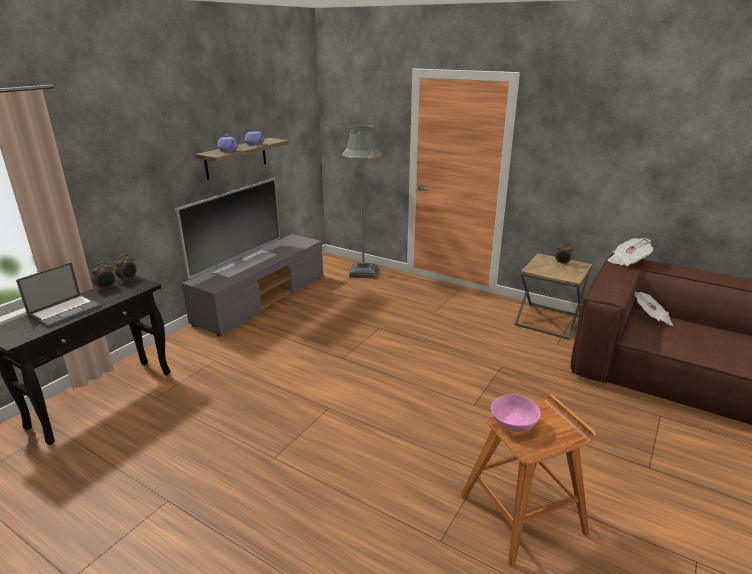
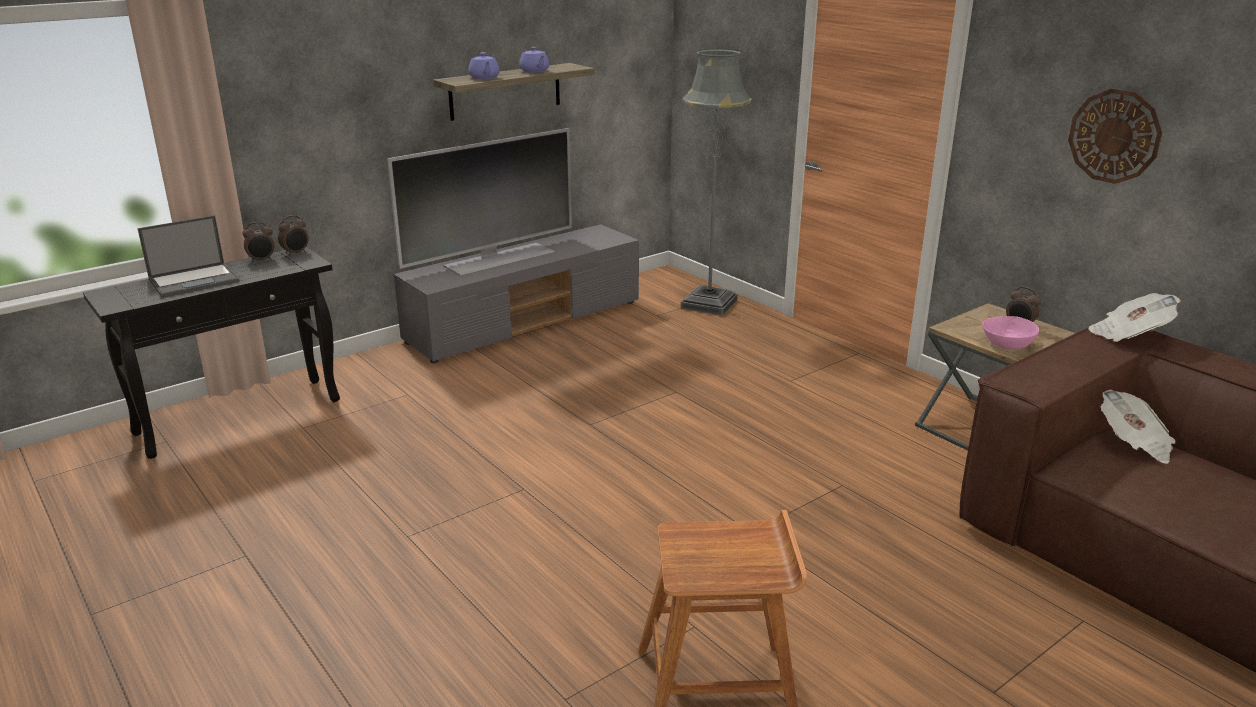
camera: 20 degrees right, 0 degrees up
pink bowl [491,394,541,432] -> pink bowl moved to [982,316,1039,349]
none -> wall clock [1068,89,1162,184]

